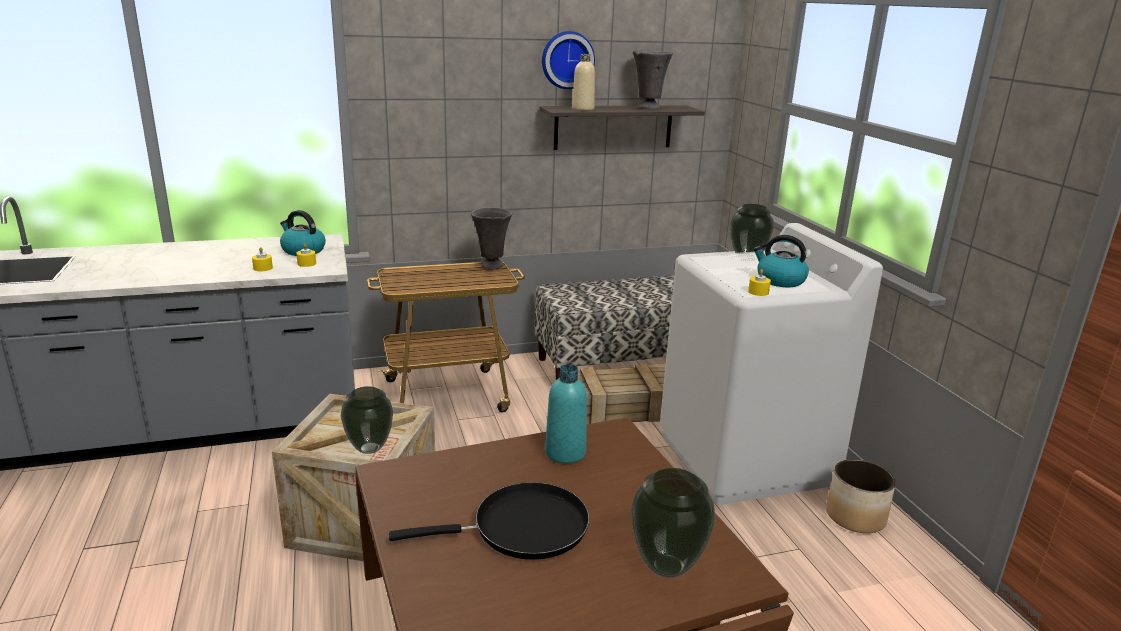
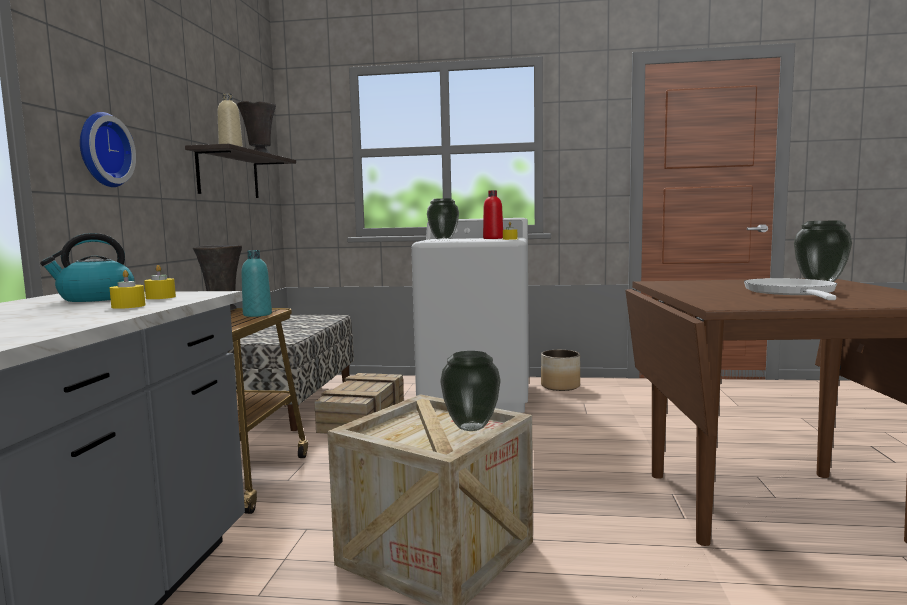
camera: 65 degrees left, 15 degrees down
black frying pan [389,482,589,560] -> white frying pan [744,278,837,300]
wall clock [542,31,595,89] -> wall clock moved to [80,112,136,187]
turquoise bottle [545,364,587,464] -> turquoise bottle moved to [241,250,272,317]
kettle [753,235,809,287] -> red bottle [483,190,503,239]

